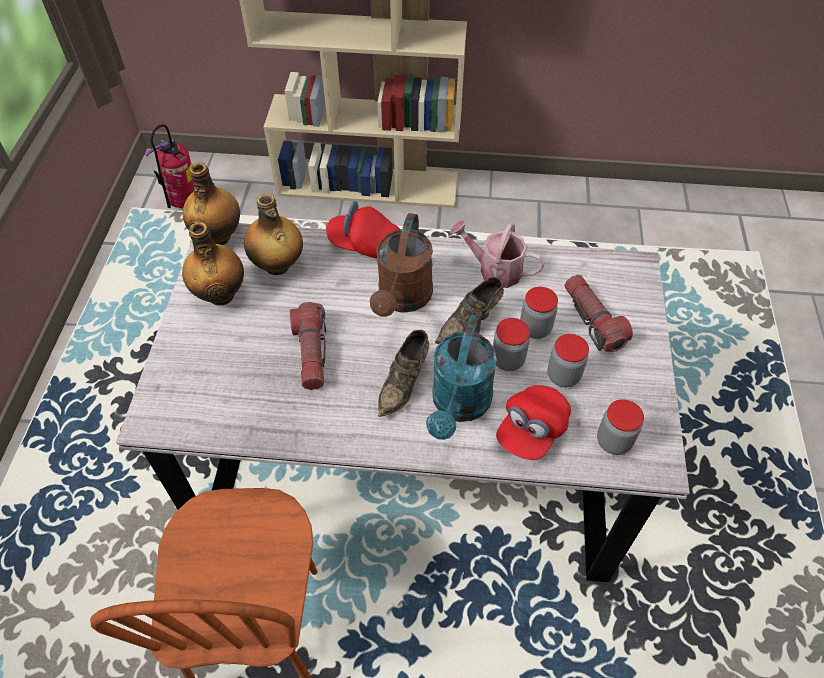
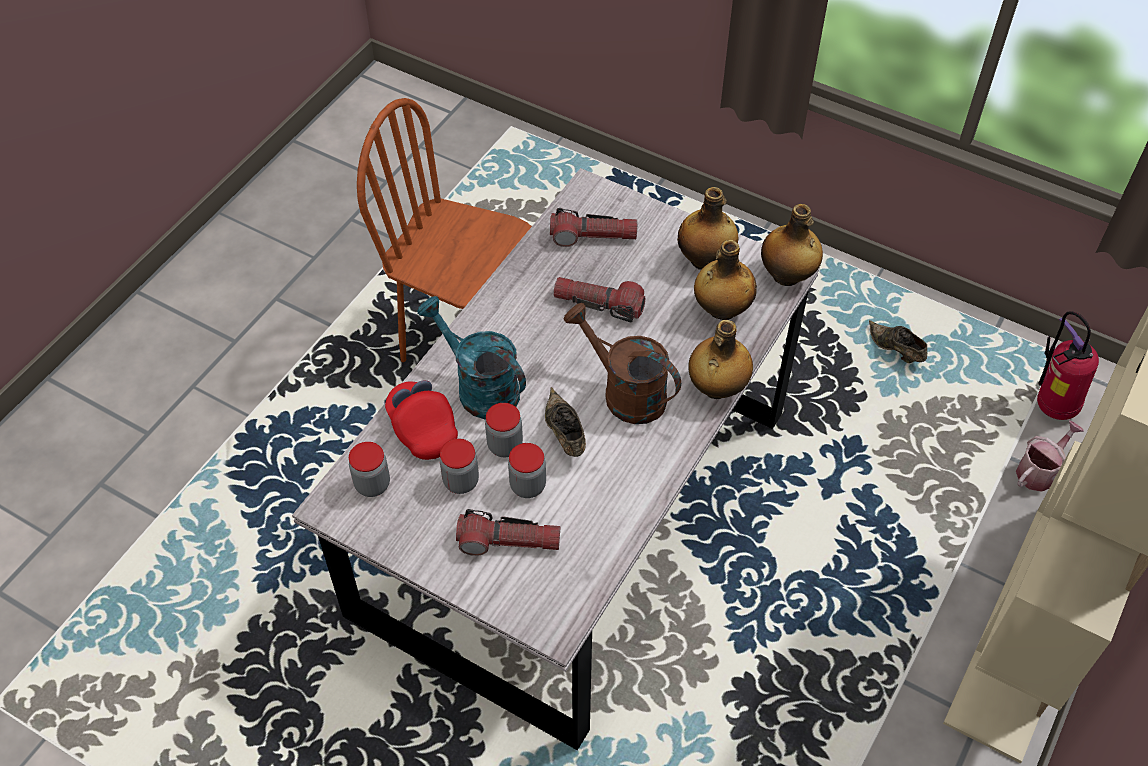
camera: 115 degrees right, 0 degrees up
red cap [326,201,400,258] -> bottle [688,320,753,399]
brown shoe [378,330,429,417] -> brown shoe moved to [869,320,928,363]
watering can [450,220,545,288] -> watering can moved to [1016,420,1084,492]
none -> flashlight [550,208,637,247]

